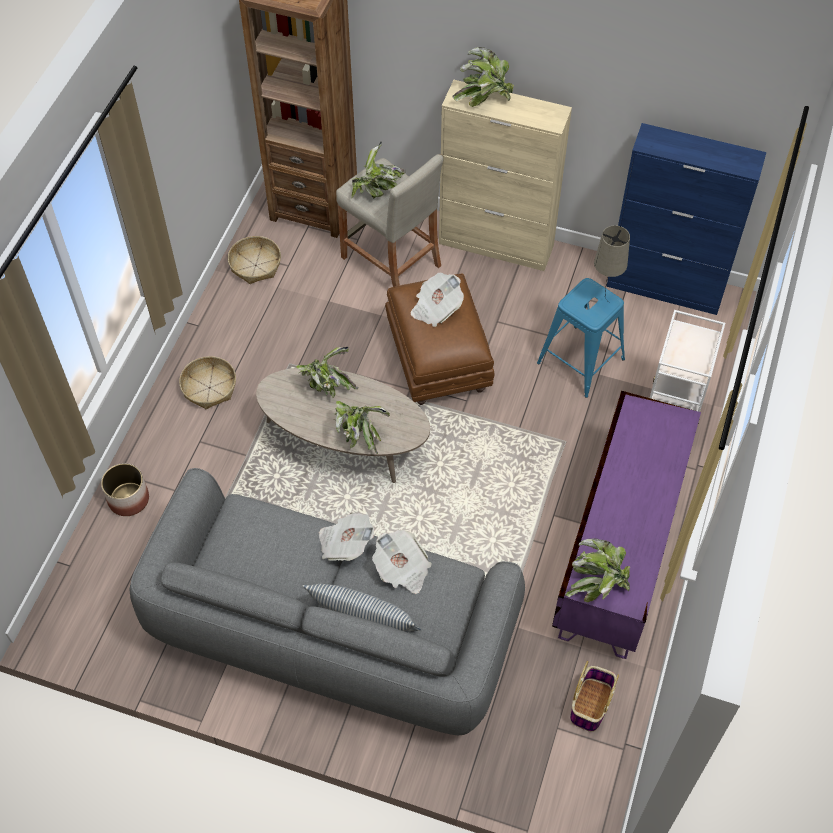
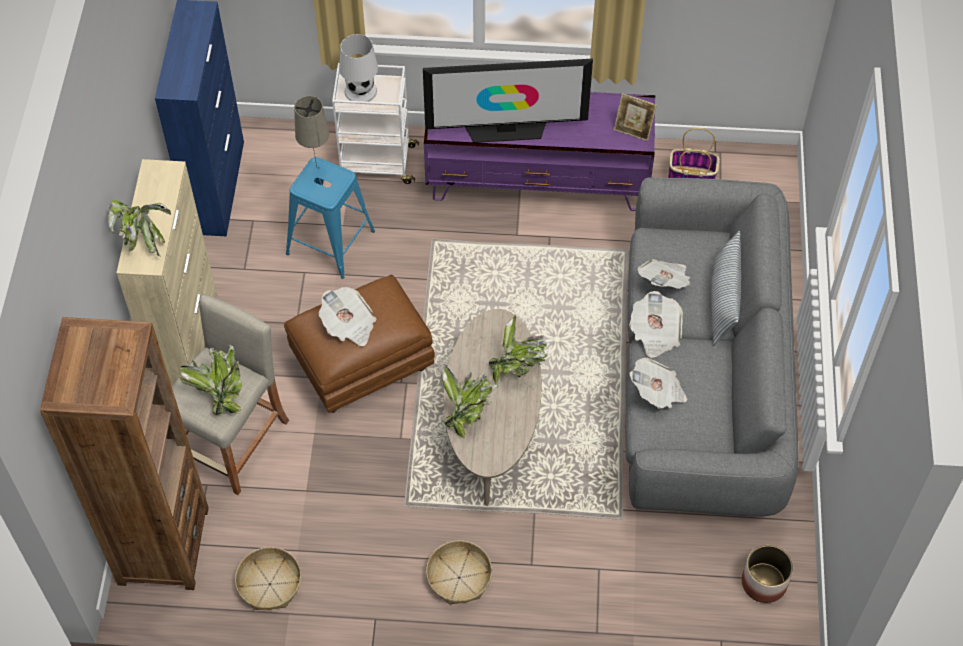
camera: 105 degrees left, 0 degrees up
planter [101,463,149,516] -> planter moved to [742,545,793,603]
potted plant [565,538,630,603] -> picture frame [614,93,657,141]
none -> white table lamp [339,34,378,102]
none -> television [423,59,593,143]
none -> newspaper [630,357,687,409]

